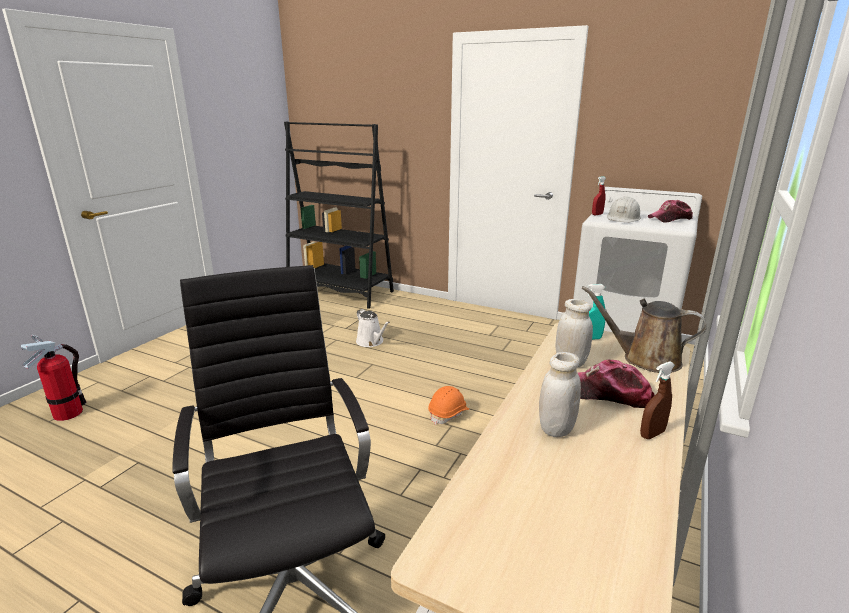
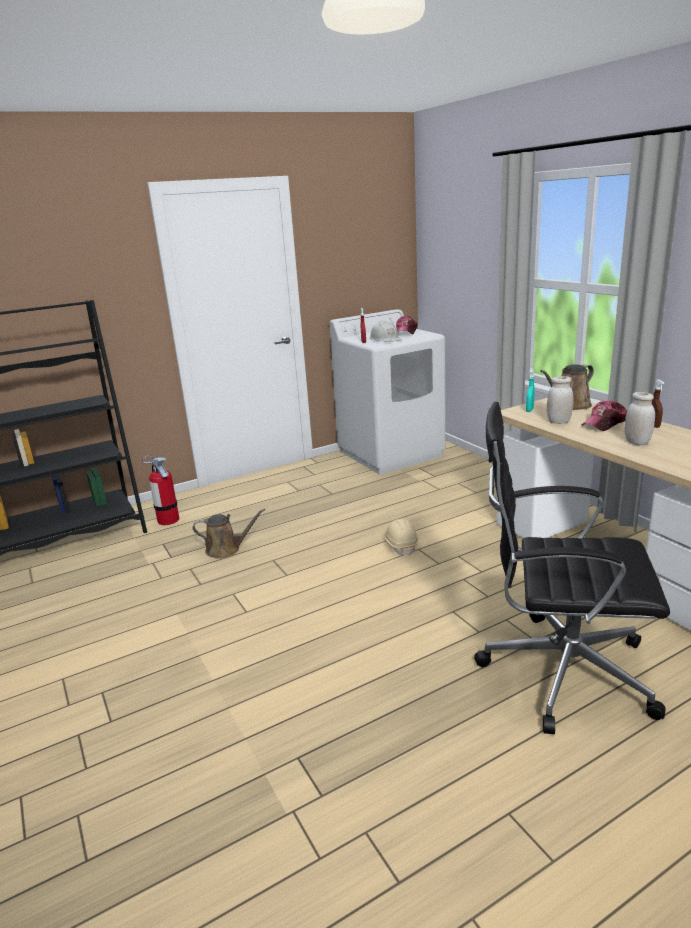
camera: 55 degrees left, 0 degrees up
fire extinguisher [20,335,86,421] -> fire extinguisher moved to [142,455,179,525]
white watering can [356,309,390,347] -> brown watering can [193,509,266,559]
orange hard hat [428,386,469,425] -> beige hard hat [384,519,419,556]

